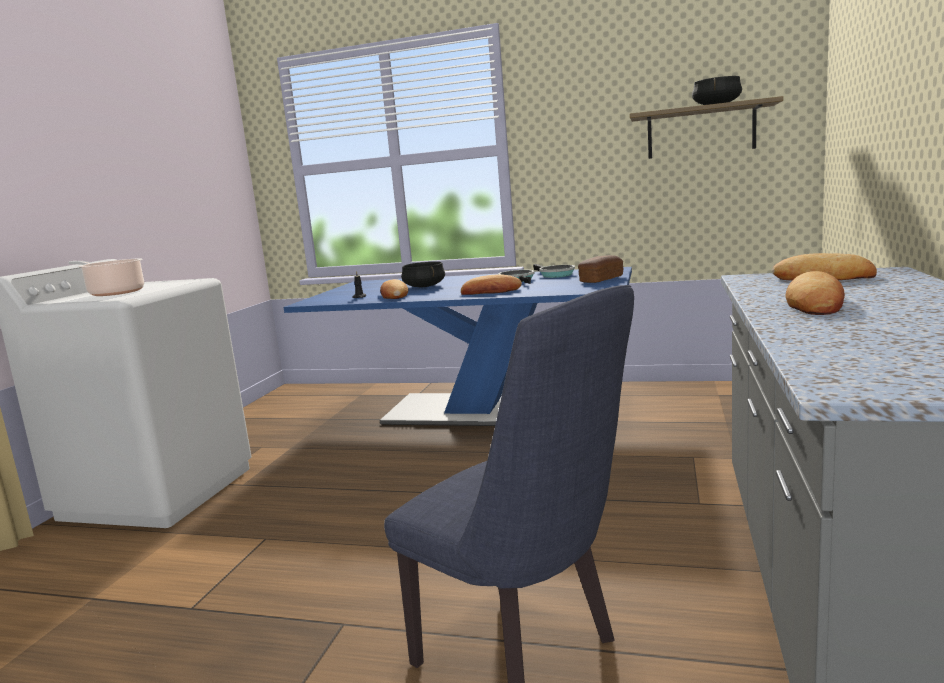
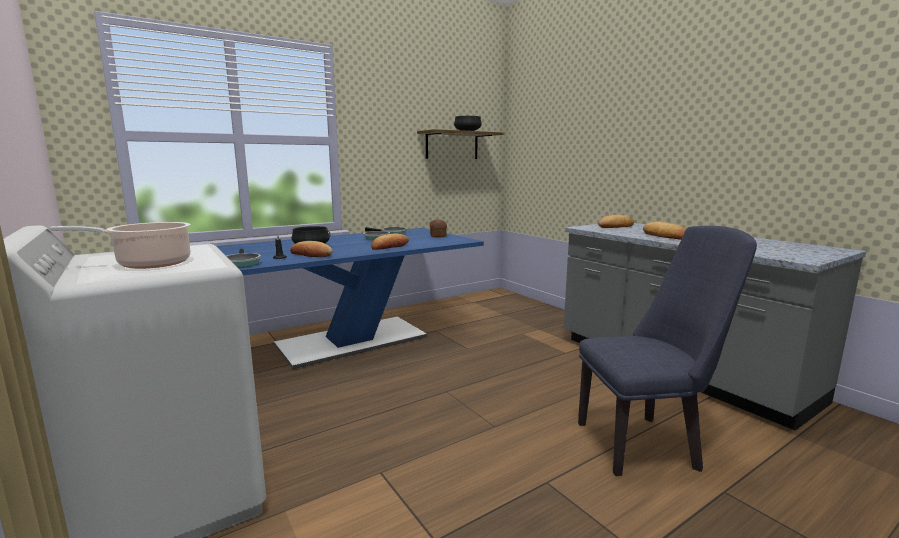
camera: 50 degrees left, 0 degrees up
none -> frying pan [226,249,261,268]

